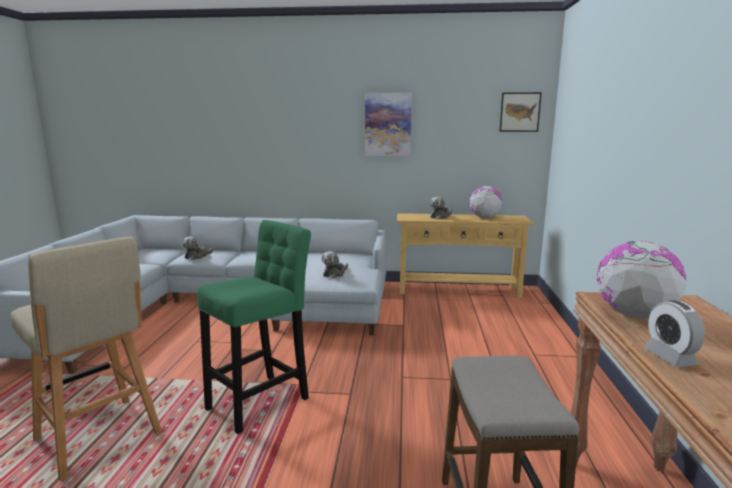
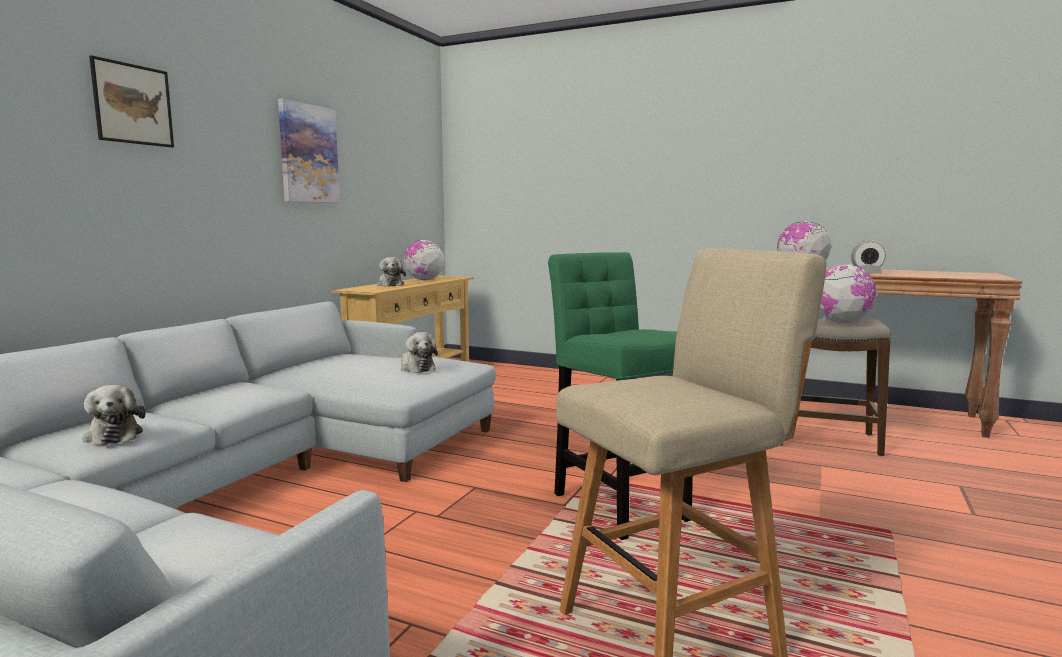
camera: 70 degrees left, 5 degrees down
picture [499,92,542,132] -> picture moved to [89,55,174,147]
none -> globe [819,264,877,323]

